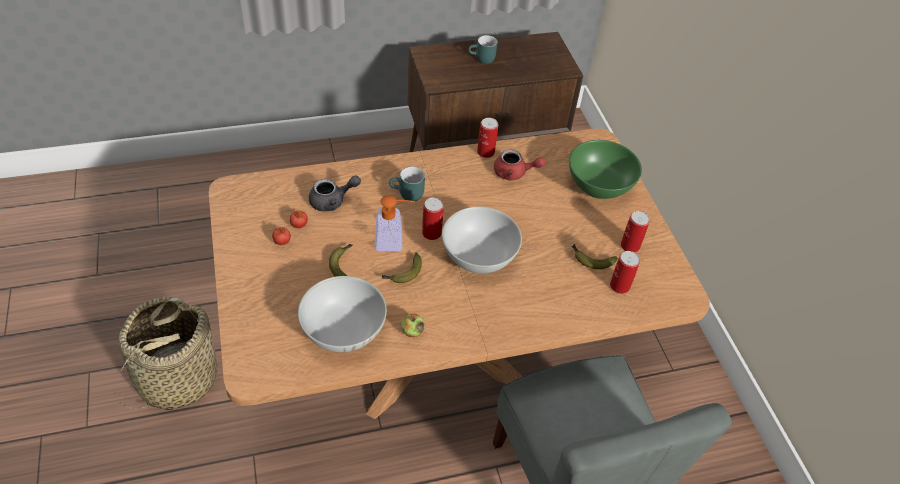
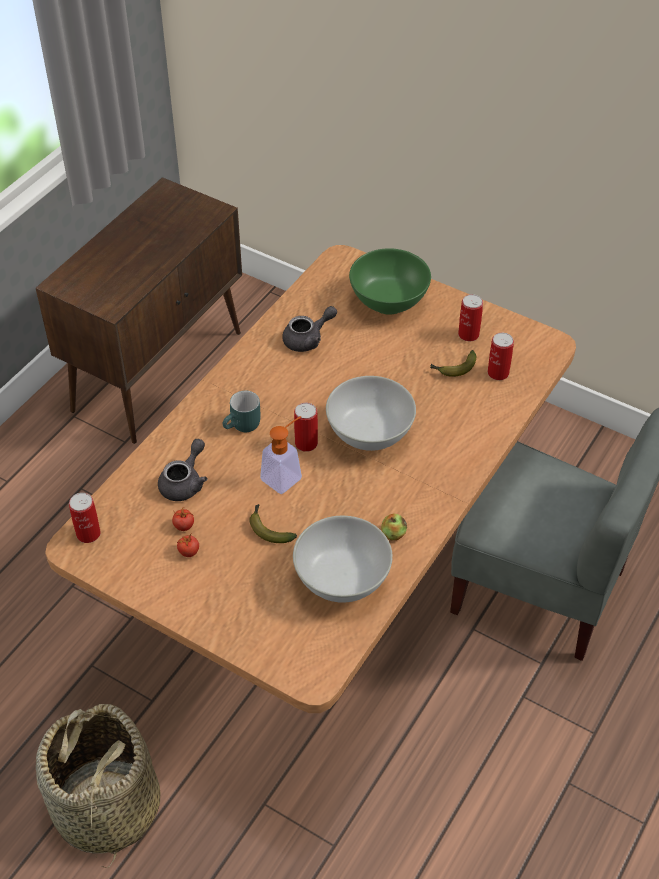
camera: 40 degrees left, 0 degrees up
banana [382,253,422,283] -> none
turquoise mug [468,35,497,64] -> none
can [477,118,498,158] -> can moved to [69,493,101,543]
red teapot [494,149,546,180] -> grey teapot [282,306,337,352]

